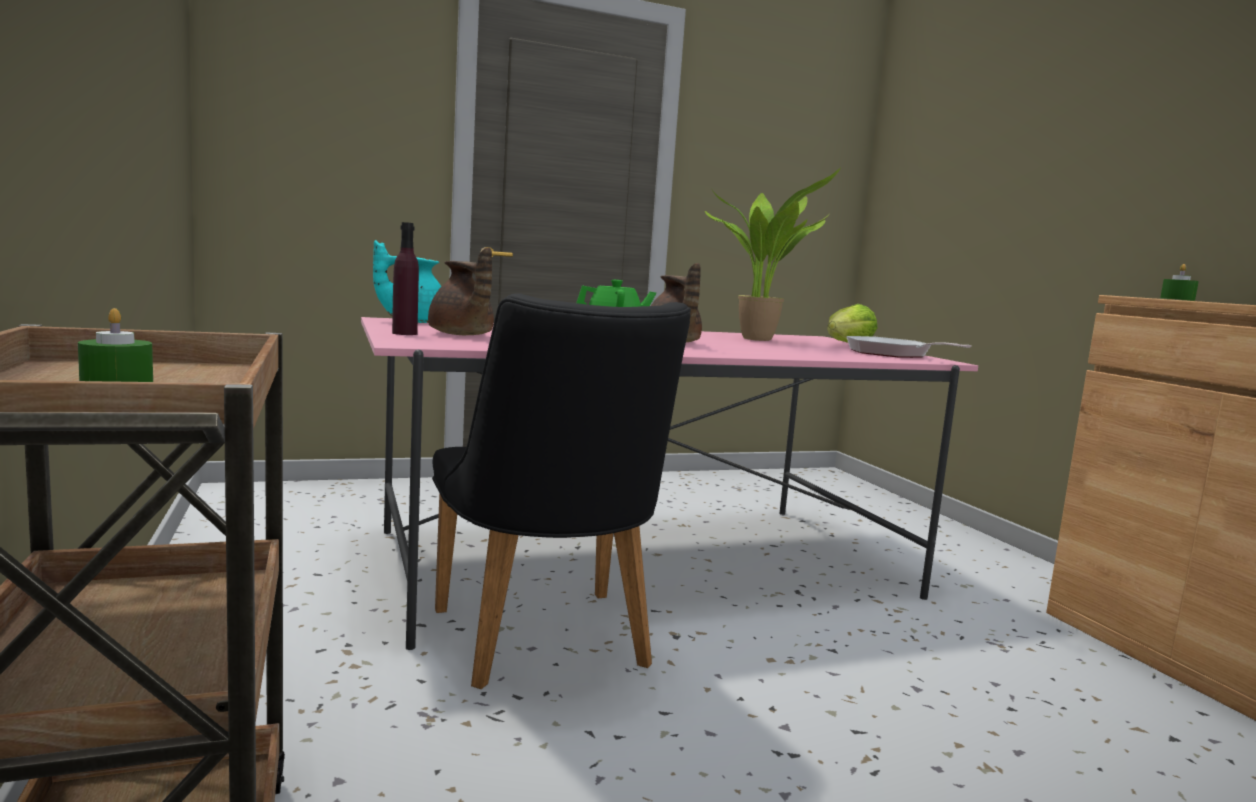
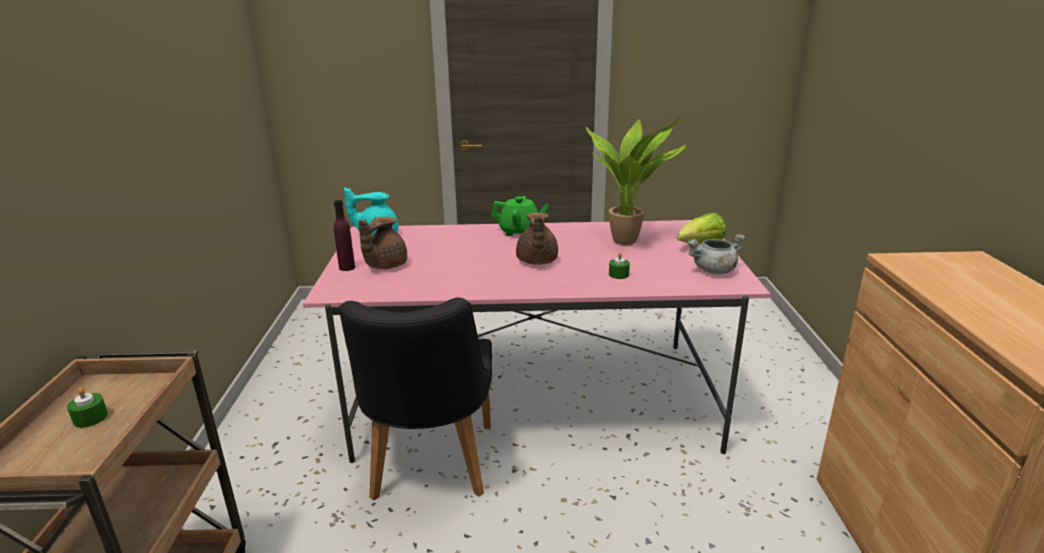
camera: 20 degrees right, 15 degrees up
brown teapot [428,247,494,335] -> brown teapot turned 45 degrees clockwise [358,216,407,269]
frying pan [846,336,972,358] -> grey cooking pot [687,234,745,274]
green candle [1160,264,1199,301] -> green candle moved to [609,253,630,279]

